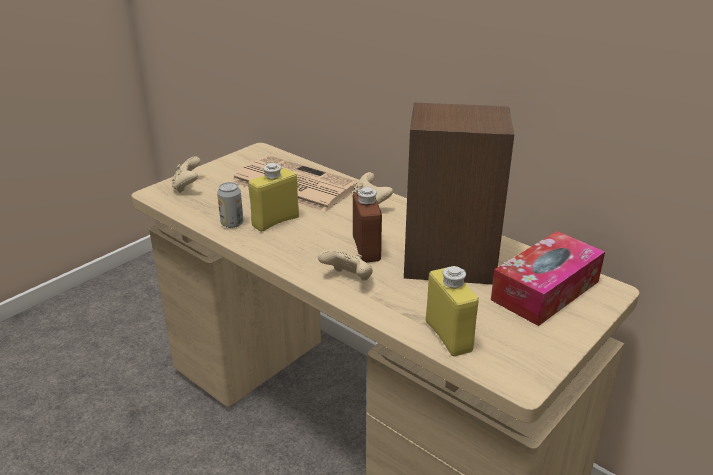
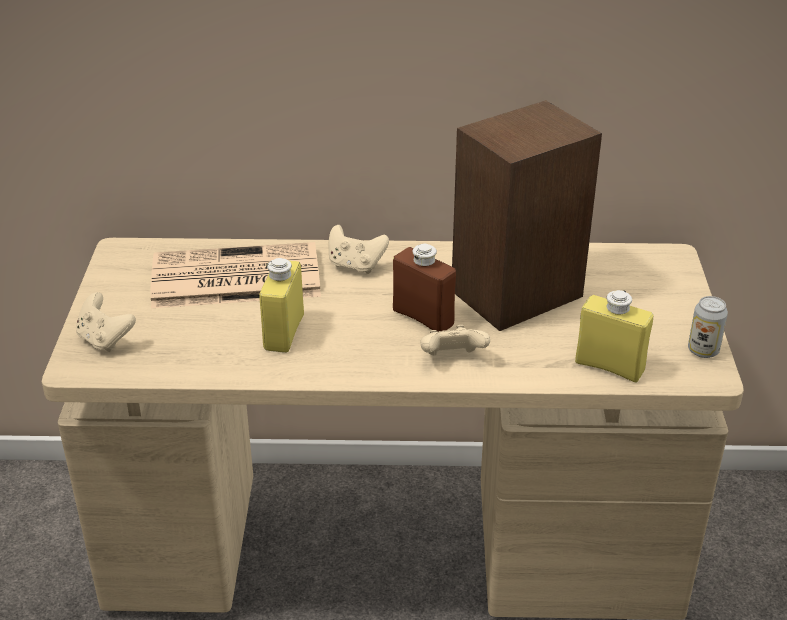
camera: 40 degrees left, 5 degrees up
can [217,182,243,228] -> can moved to [688,296,728,358]
tissue box [491,231,605,326] -> none

